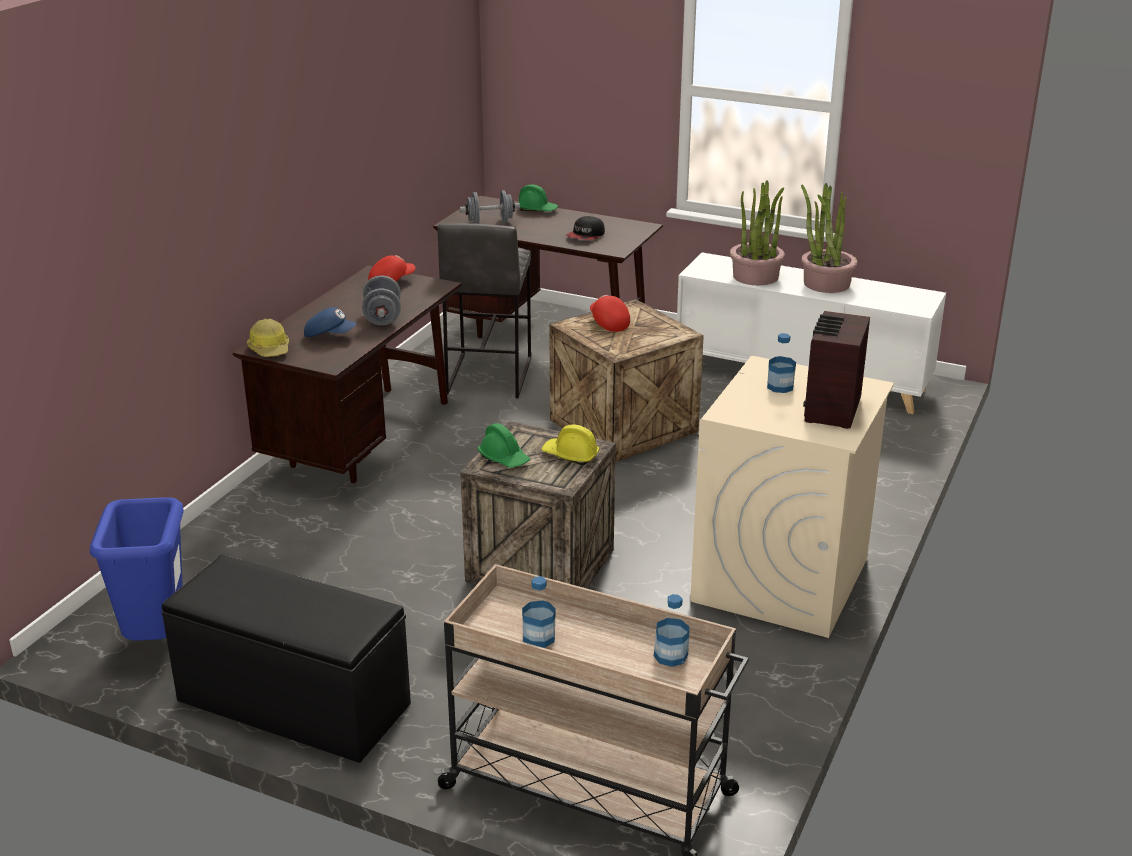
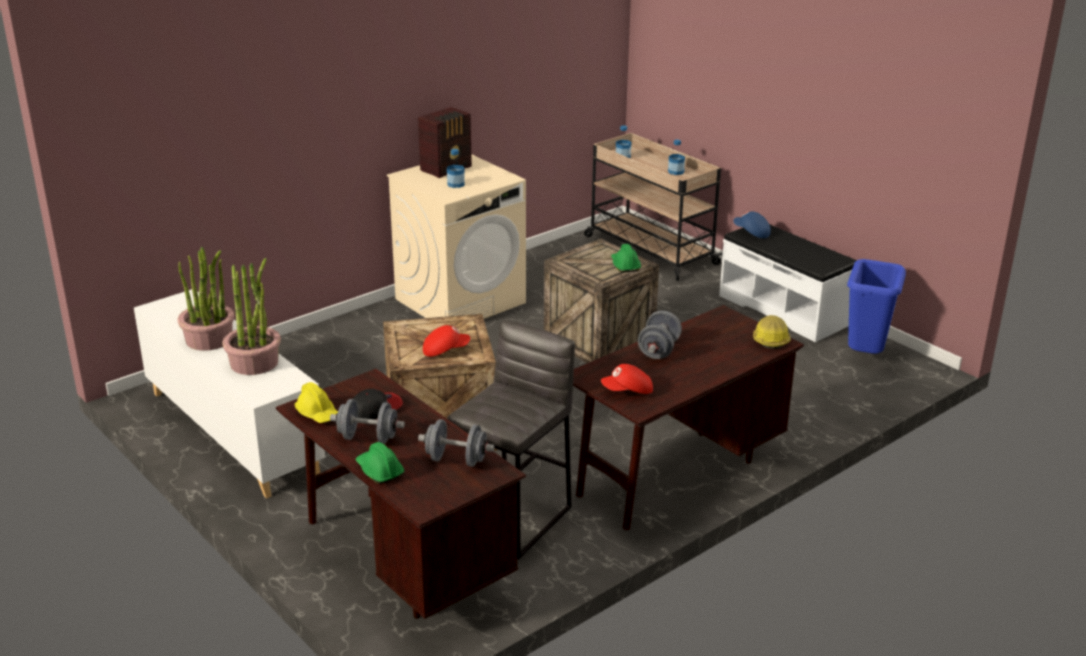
camera: 155 degrees left, 0 degrees up
black bench [162,555,411,763] -> white bench [719,224,857,342]
blue cap [304,307,357,337] -> blue cap moved to [733,211,771,238]
yellow hard hat [542,424,599,465] -> yellow hard hat moved to [294,382,338,423]
red cap [590,295,630,332] -> red cap turned 105 degrees counterclockwise [423,325,470,357]
none -> grey dumbbell [330,399,405,444]

